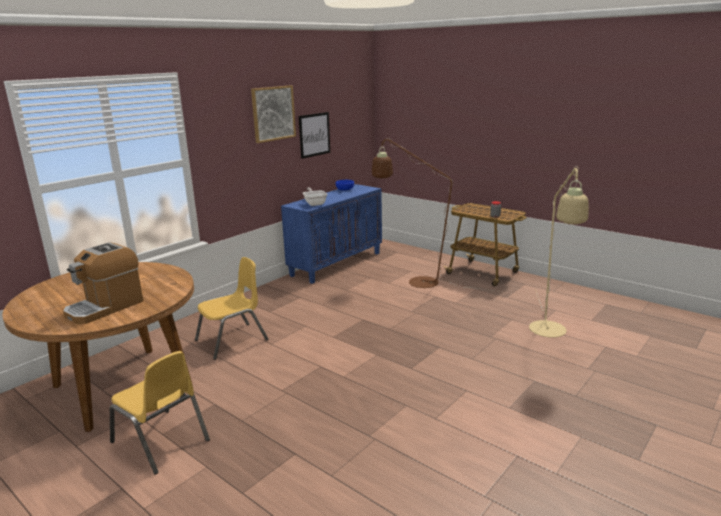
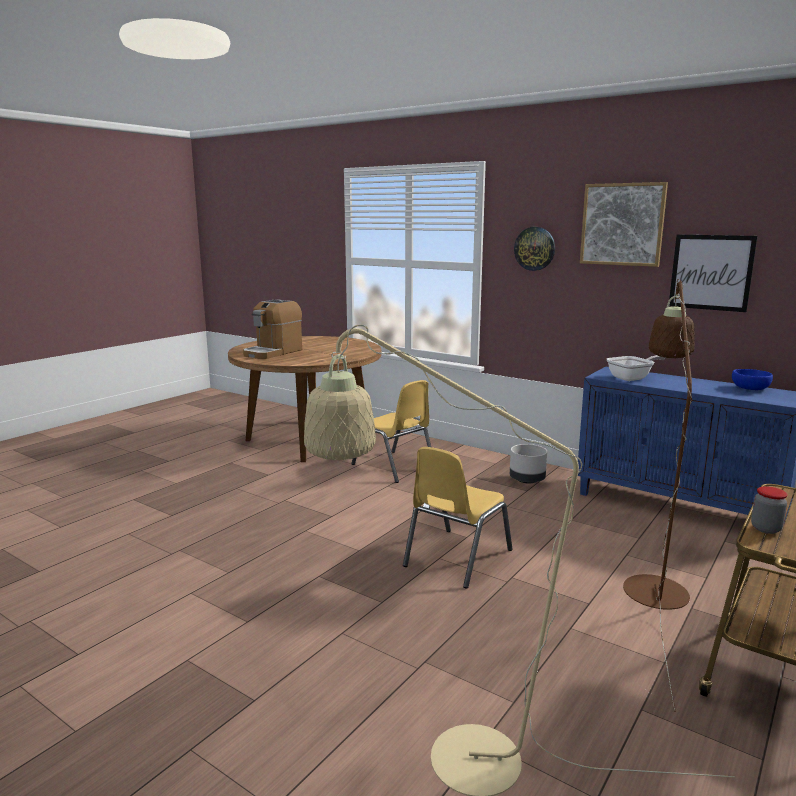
camera: 85 degrees right, 5 degrees down
coffee machine [63,242,144,324] -> coffee machine turned 90 degrees counterclockwise [243,299,302,359]
yellow chair [110,351,210,474] -> yellow chair moved to [403,447,512,589]
none -> grey planter [510,444,547,484]
none -> wall clock [514,227,555,271]

